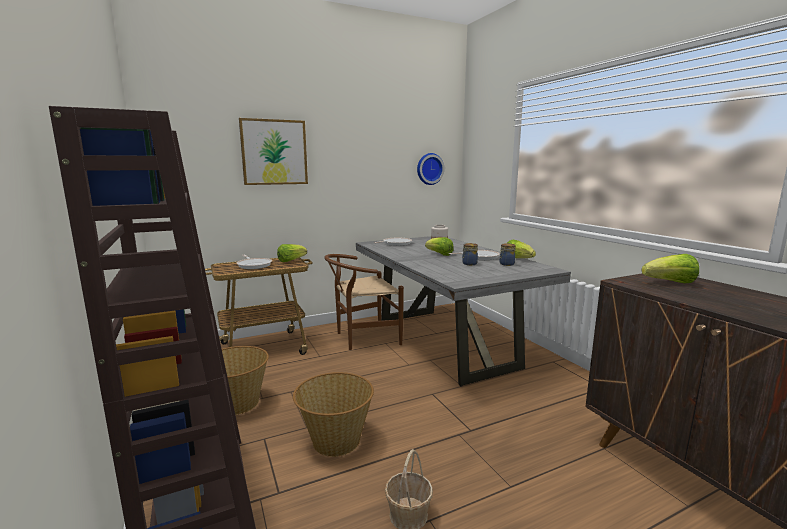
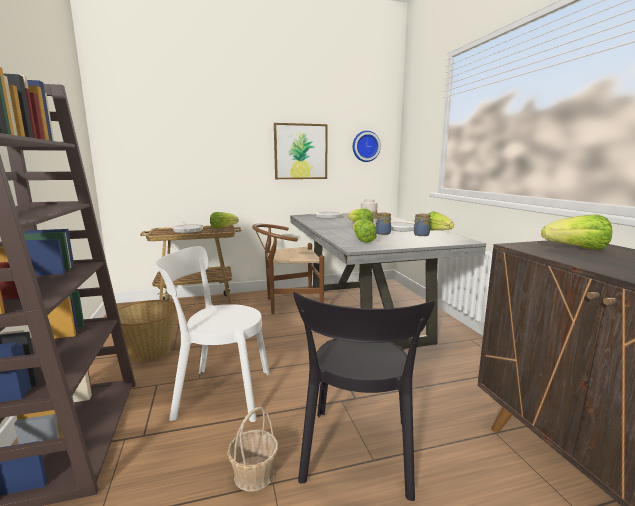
camera: 10 degrees right, 0 degrees up
picture [239,118,308,185] -> picture moved to [274,123,328,179]
basket [293,372,374,457] -> white chair [155,246,270,422]
none -> black chair [293,292,435,501]
none -> lettuce [353,219,377,243]

